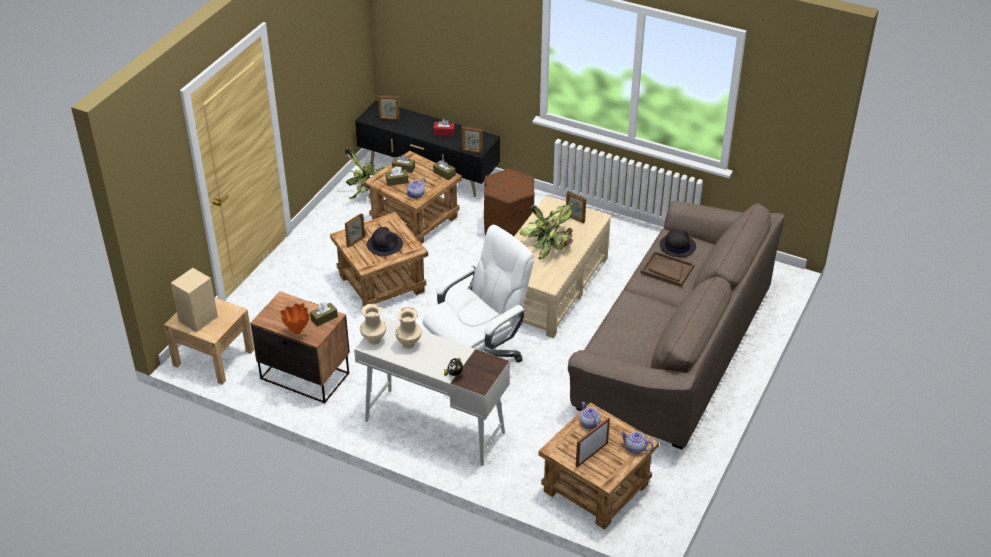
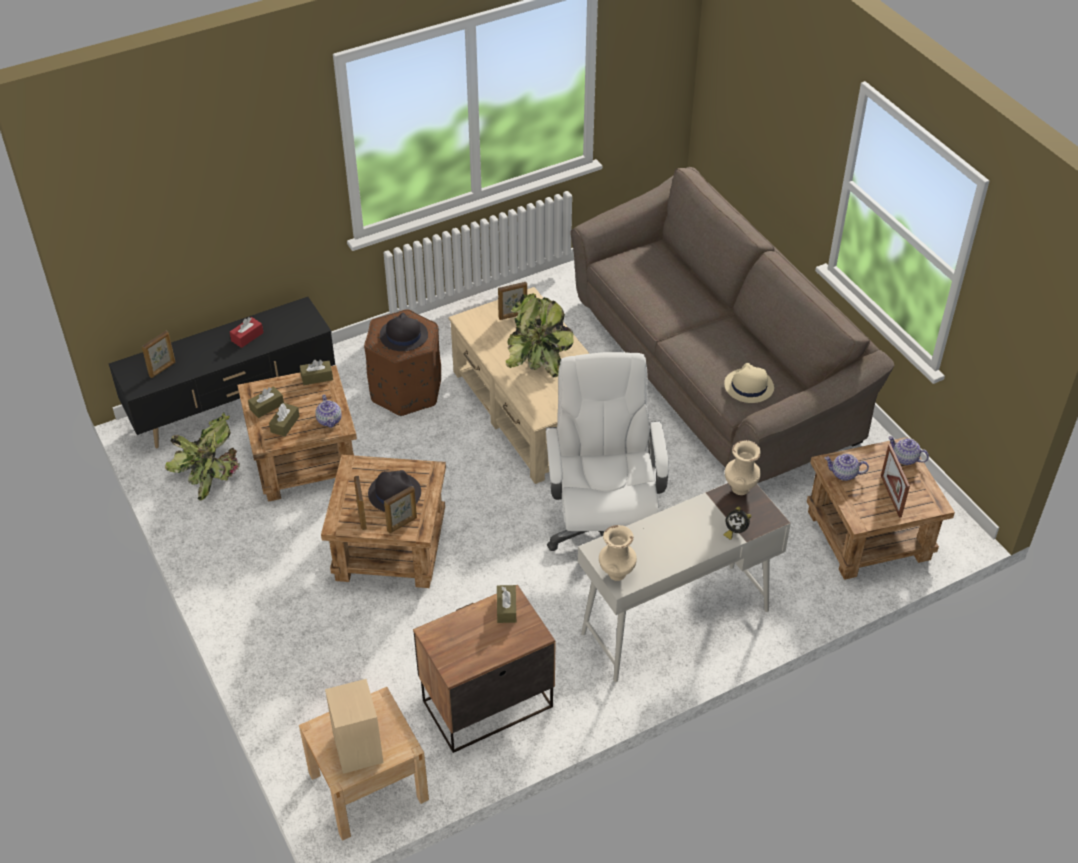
camera: 55 degrees left, 5 degrees up
orange vase [280,303,310,335] -> none
beige vase [395,307,422,349] -> beige vase moved to [725,440,761,495]
picture frame [462,126,482,154] -> picture frame moved to [384,486,417,533]
teapot [620,431,654,454] -> teapot turned 60 degrees clockwise [888,436,929,465]
brown tray [640,251,695,287] -> none
black hat [660,229,696,257] -> black hat moved to [380,313,428,351]
none -> beige hat [724,363,774,403]

